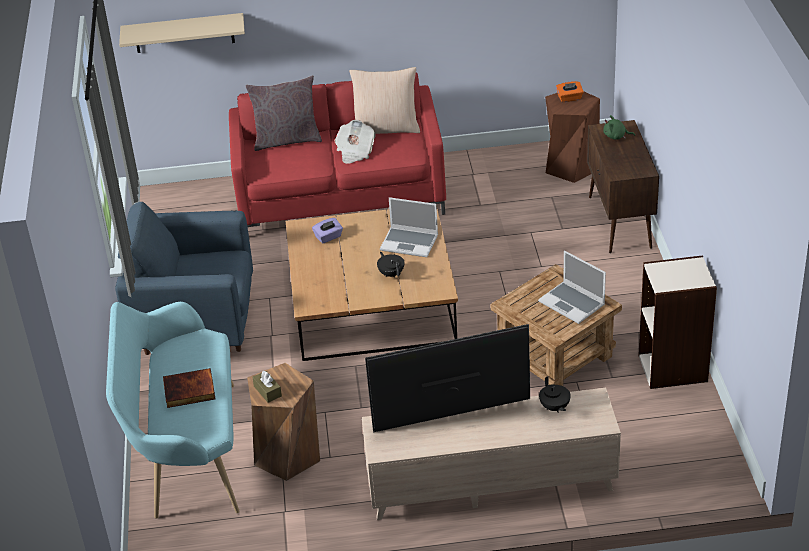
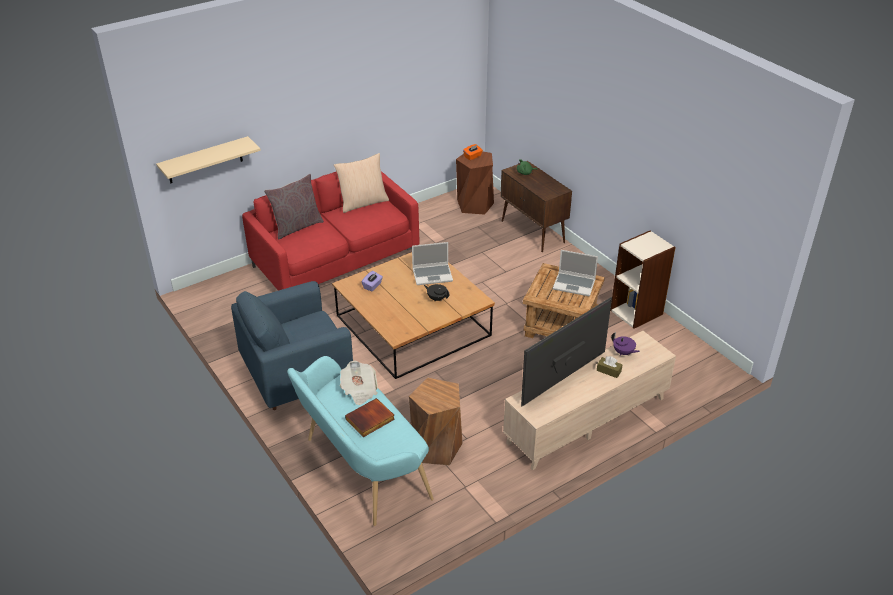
camera: 30 degrees left, 0 degrees up
brown tissue box [252,371,282,403] -> brown tissue box moved to [597,356,623,378]
newspaper [335,120,376,164] -> newspaper moved to [340,360,378,405]
black teapot [539,376,571,413] -> purple teapot [611,332,640,355]

